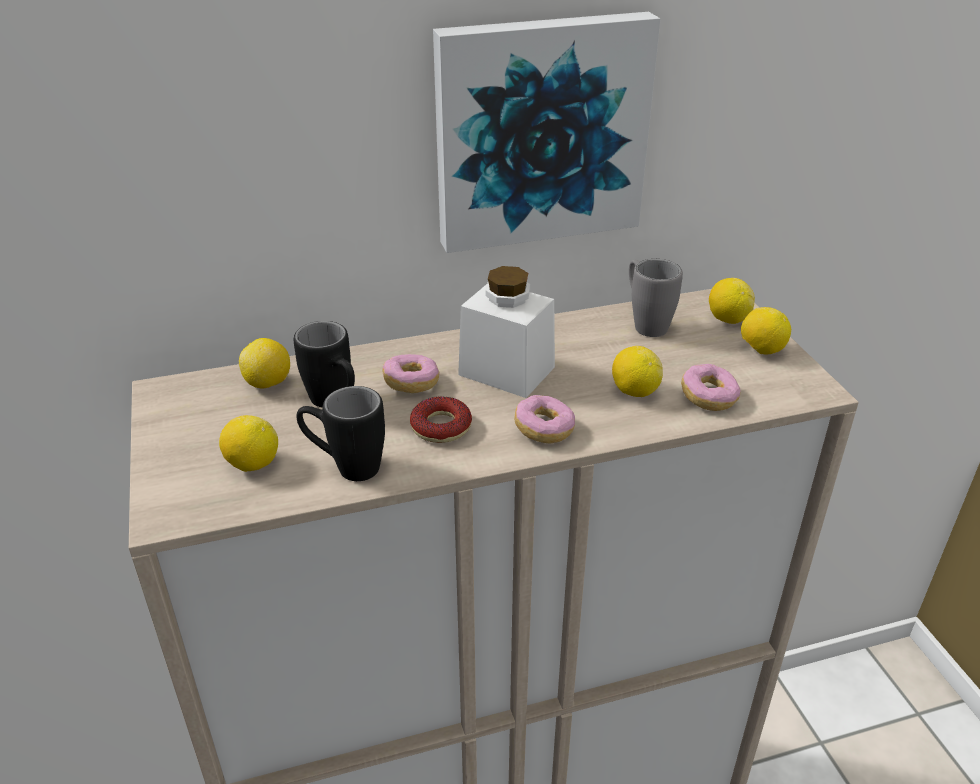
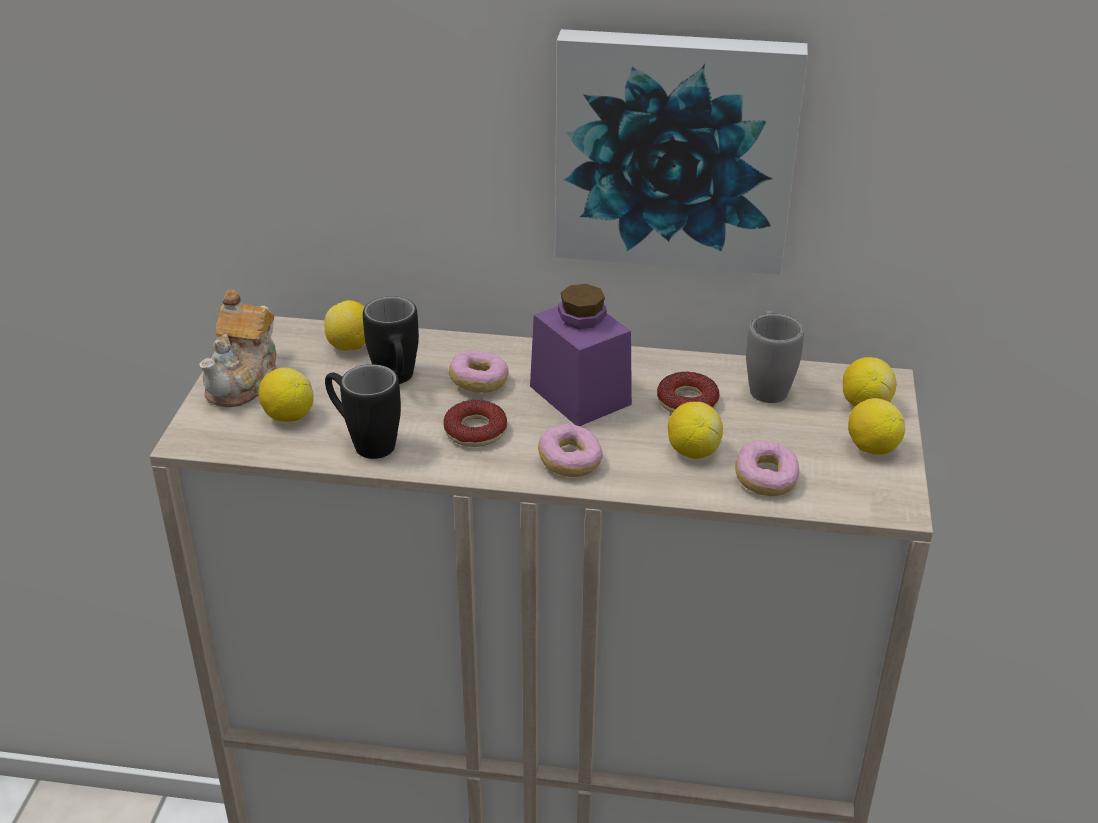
camera: 25 degrees right, 0 degrees up
white jar [458,266,555,398] -> purple jar [530,284,632,426]
none -> teapot [199,290,277,407]
none -> donut [657,372,719,413]

